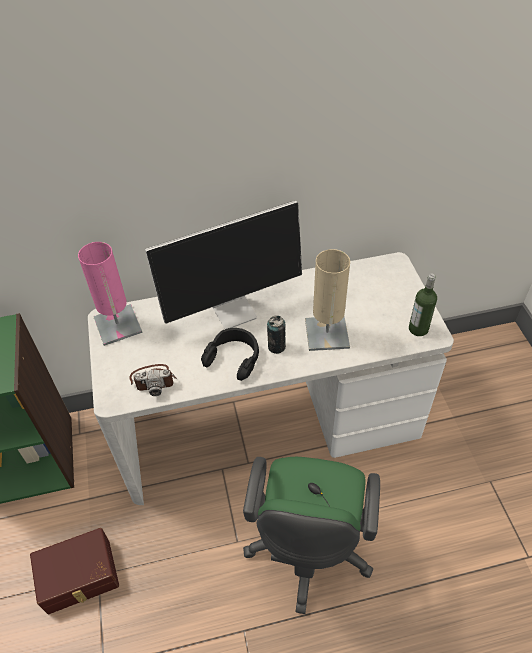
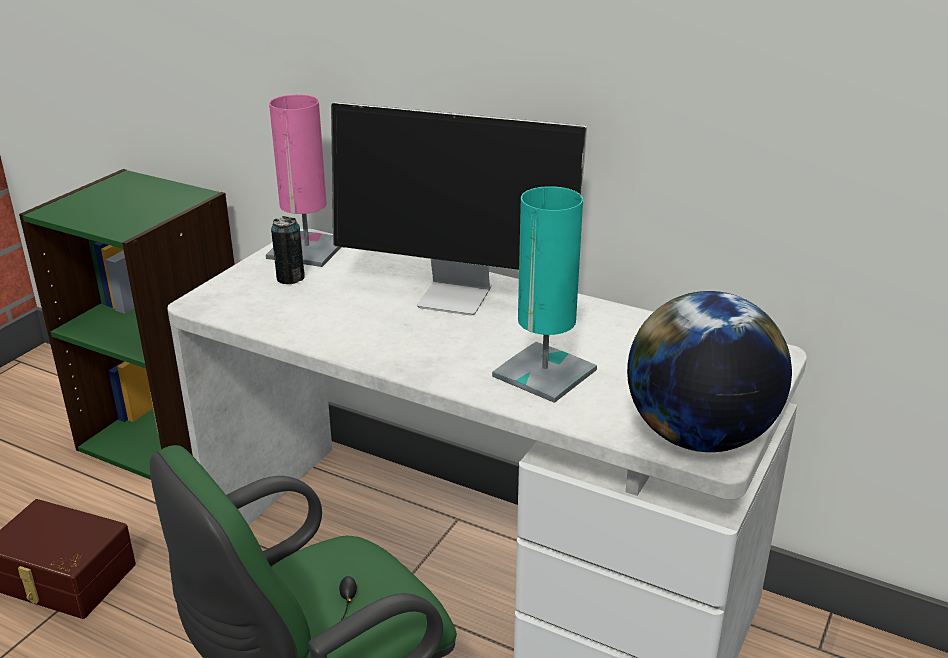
camera: 40 degrees right, 20 degrees down
camera [129,364,177,396] -> none
black headphones [201,328,259,381] -> none
can [267,316,286,354] -> can moved to [271,216,304,284]
beige table lamp [305,249,350,351] -> turquoise table lamp [492,186,597,403]
bottle [409,274,437,336] -> globe [627,291,792,452]

